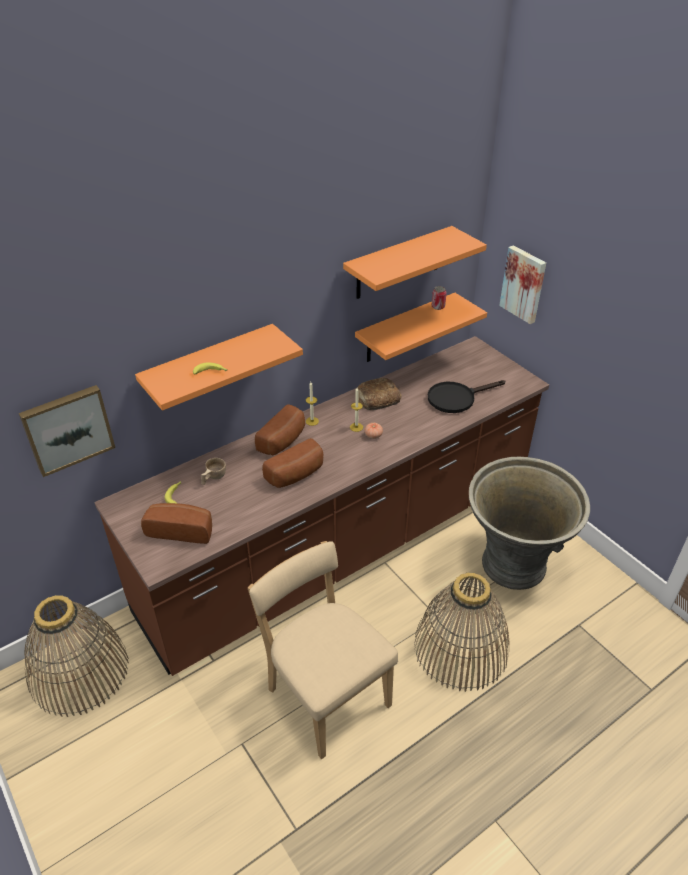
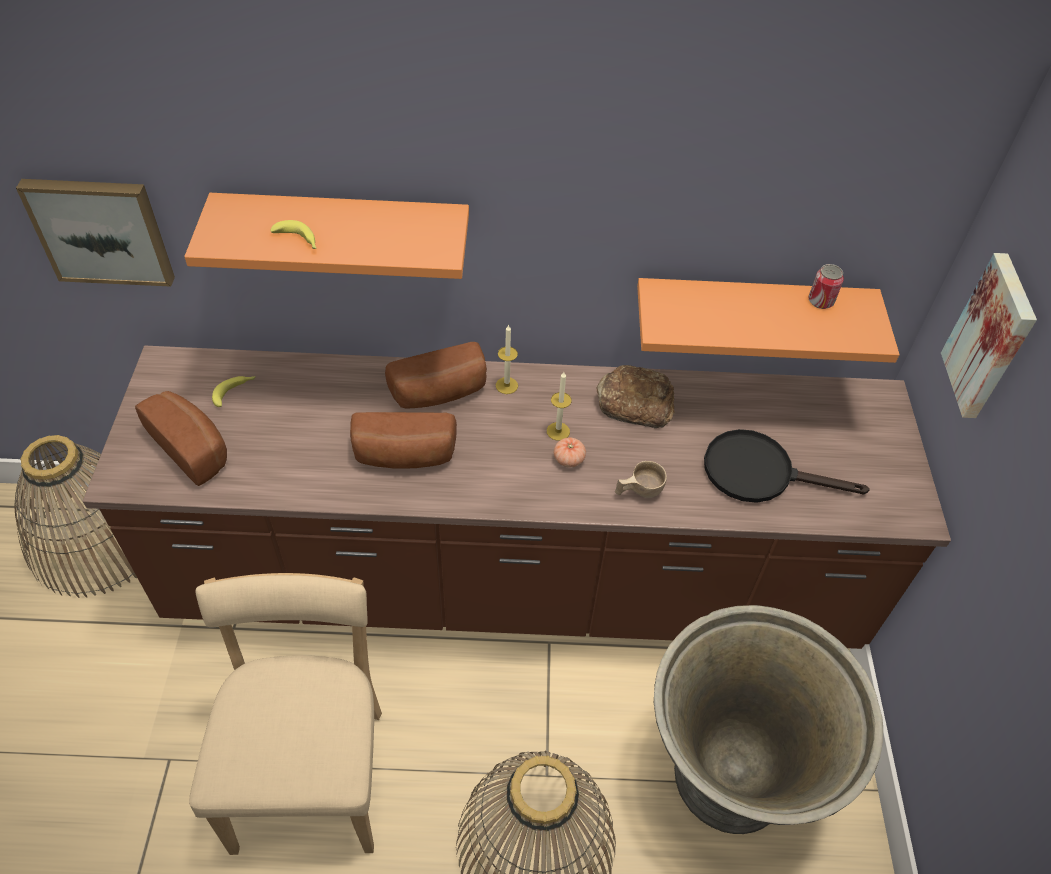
camera: 35 degrees right, 10 degrees up
beige cup [201,458,226,485] -> beige cup moved to [615,461,667,498]
orange shelf [343,226,487,299] -> none

